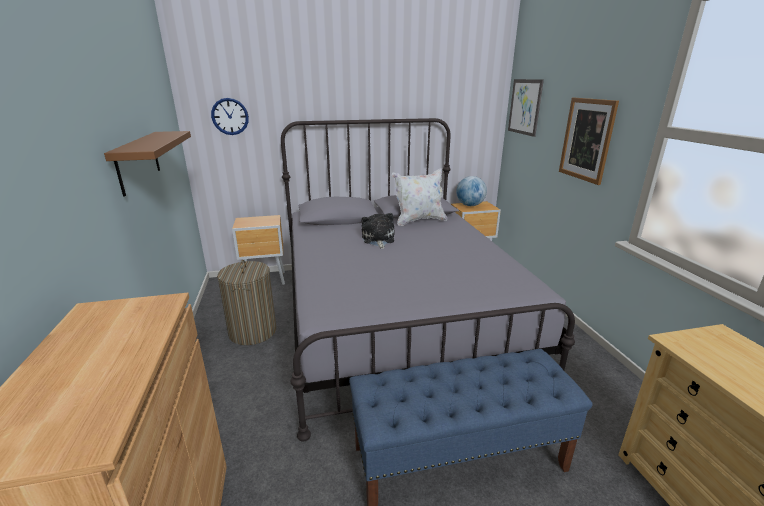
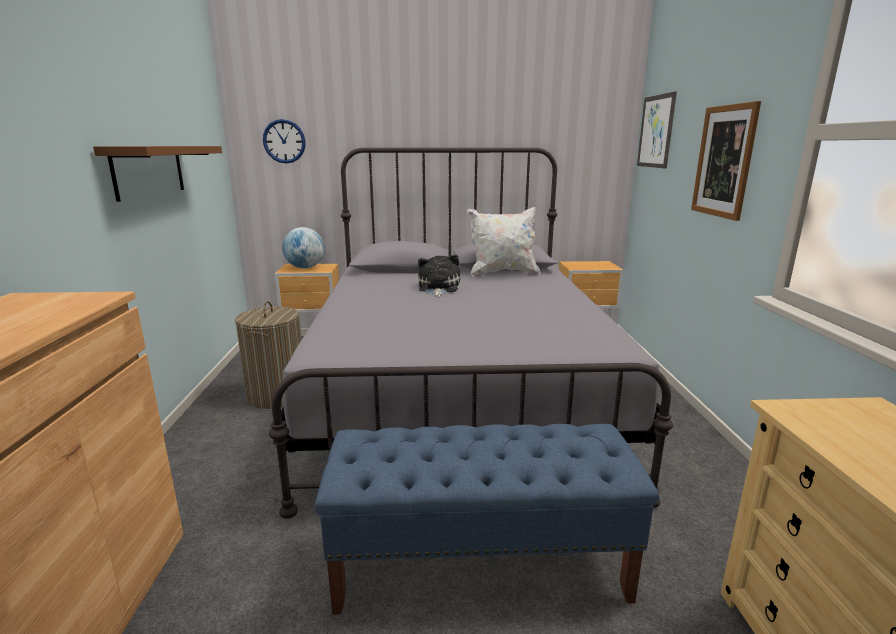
camera: 10 degrees right, 5 degrees down
globe [456,176,487,206] -> globe moved to [282,227,325,269]

